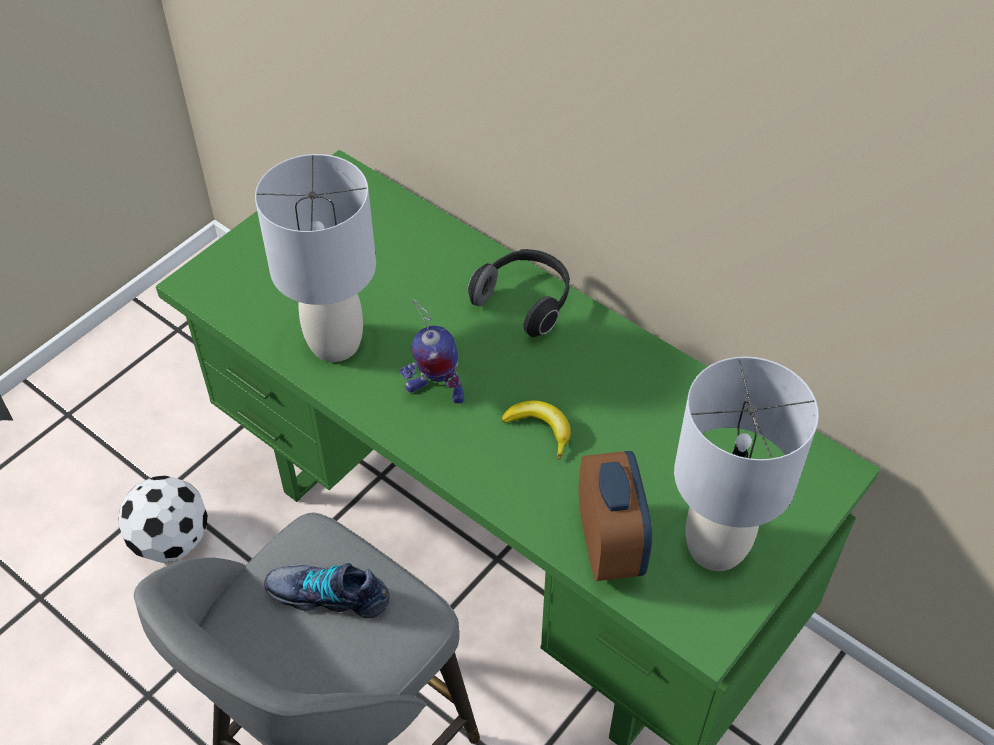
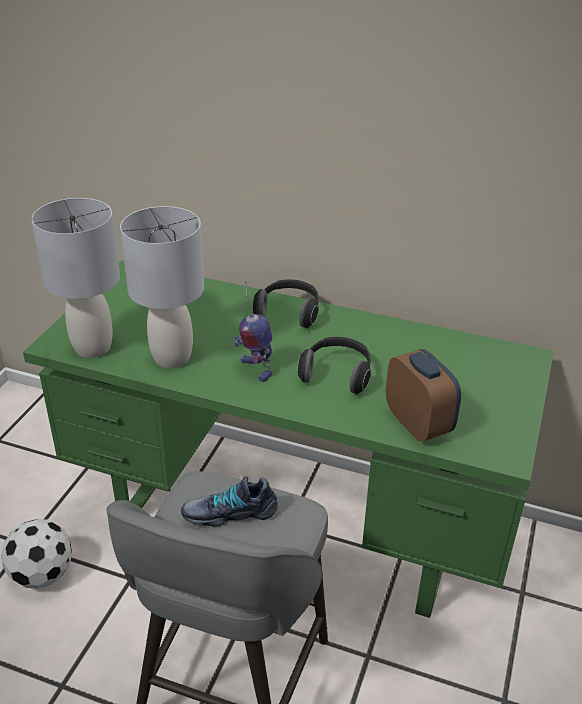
camera: 20 degrees left, 15 degrees down
toy robot [399,299,464,404] -> toy robot turned 60 degrees clockwise [234,281,272,382]
banana [501,401,571,460] -> headphones [297,337,371,394]
grey table lamp [674,356,819,571] -> grey table lamp moved to [32,198,120,358]

